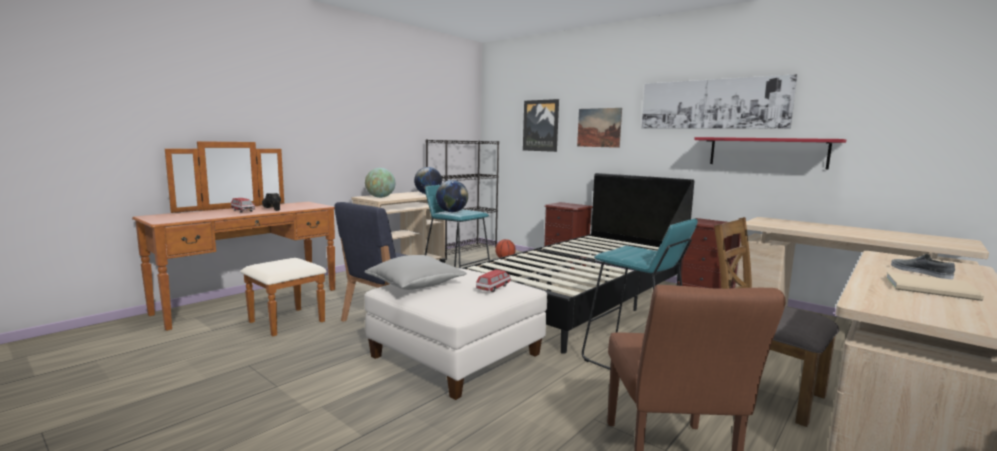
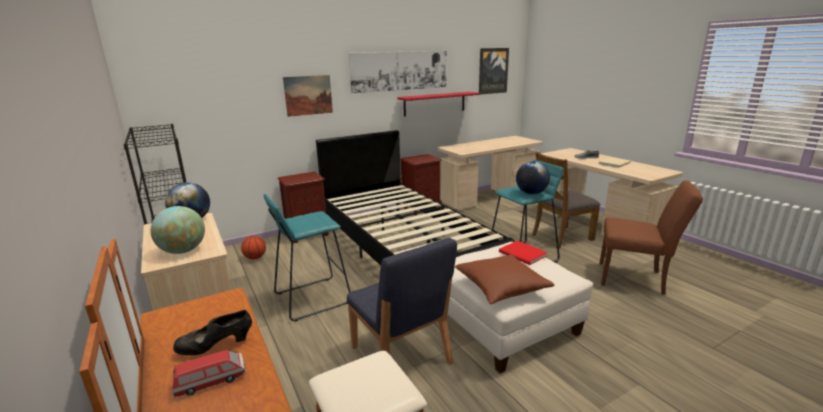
camera: 70 degrees left, 10 degrees up
grey pillow [365,255,467,290] -> brown pillow [455,255,554,304]
globe [436,180,468,212] -> globe moved to [516,161,550,194]
toy car [476,269,511,292] -> red book [499,241,548,265]
picture [523,99,559,152] -> picture moved to [479,48,509,95]

